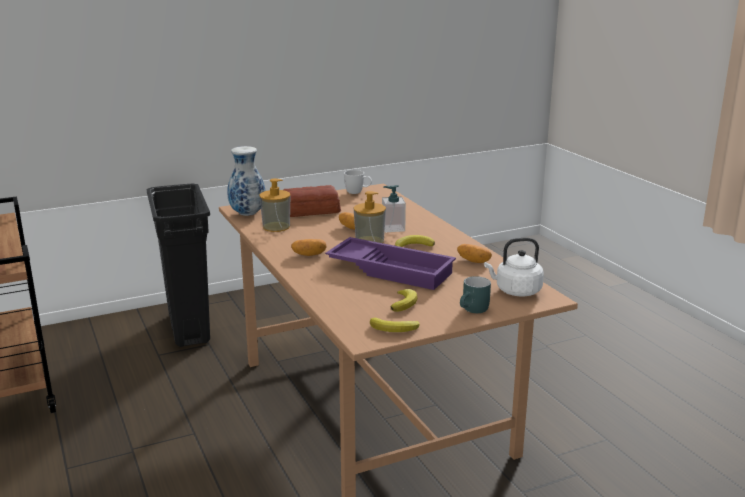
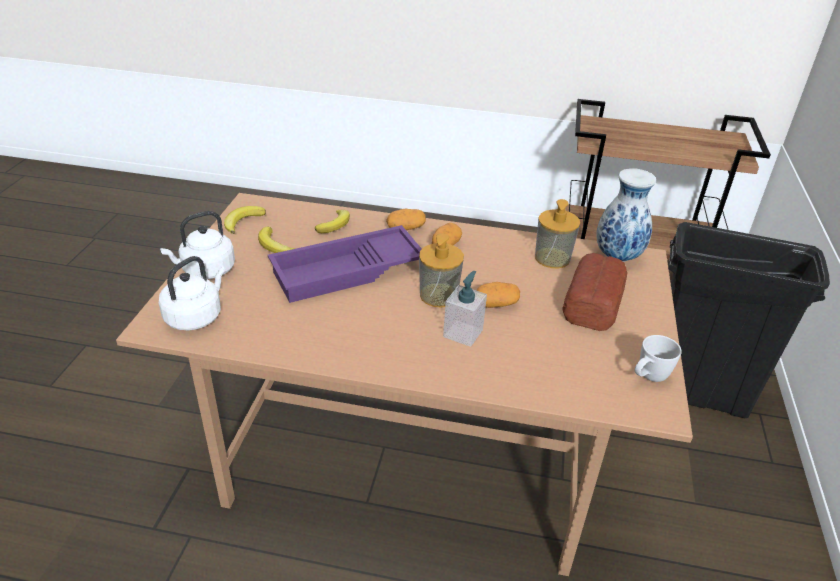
camera: 125 degrees right, 15 degrees up
banana [395,235,435,247] -> banana moved to [315,210,350,233]
potato [457,244,492,263] -> potato moved to [386,209,426,230]
turquoise mug [460,276,491,313] -> white kettle [160,211,235,279]

